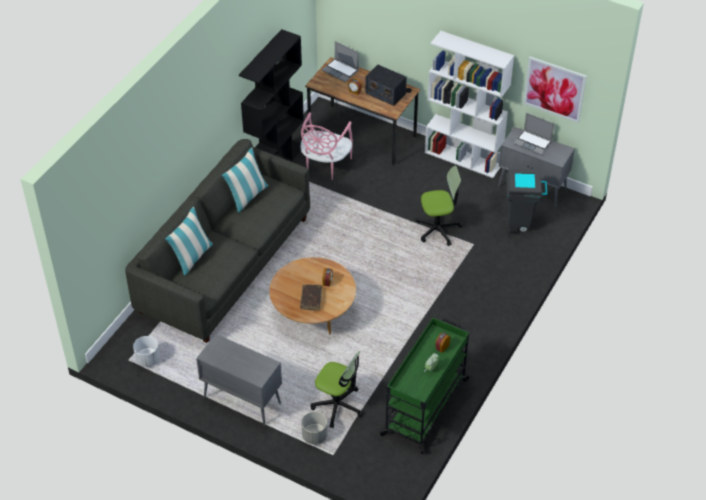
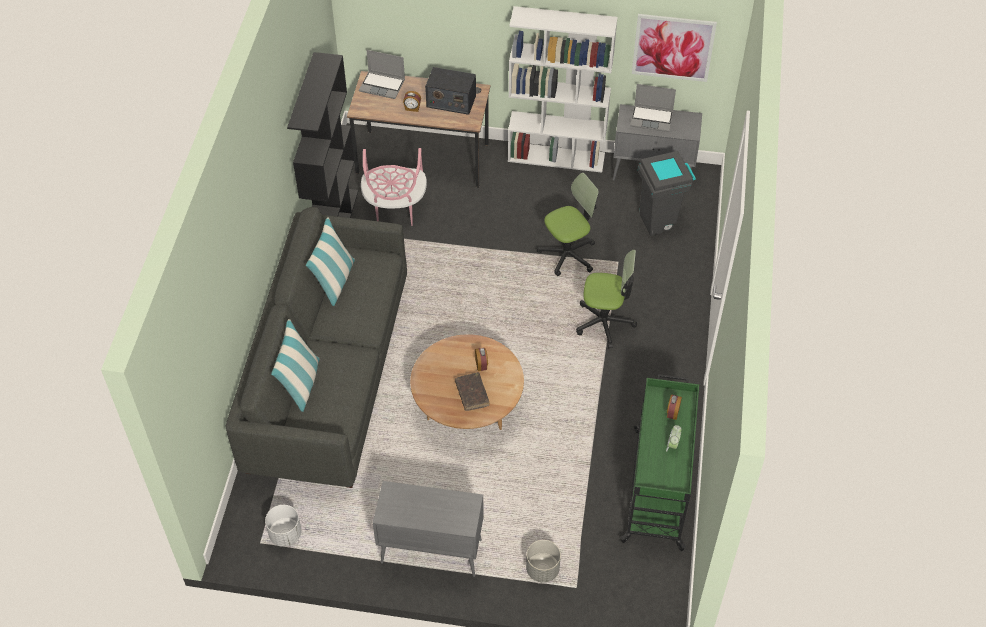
camera: 20 degrees left, 5 degrees up
office chair [311,351,363,428] -> office chair moved to [576,250,637,348]

